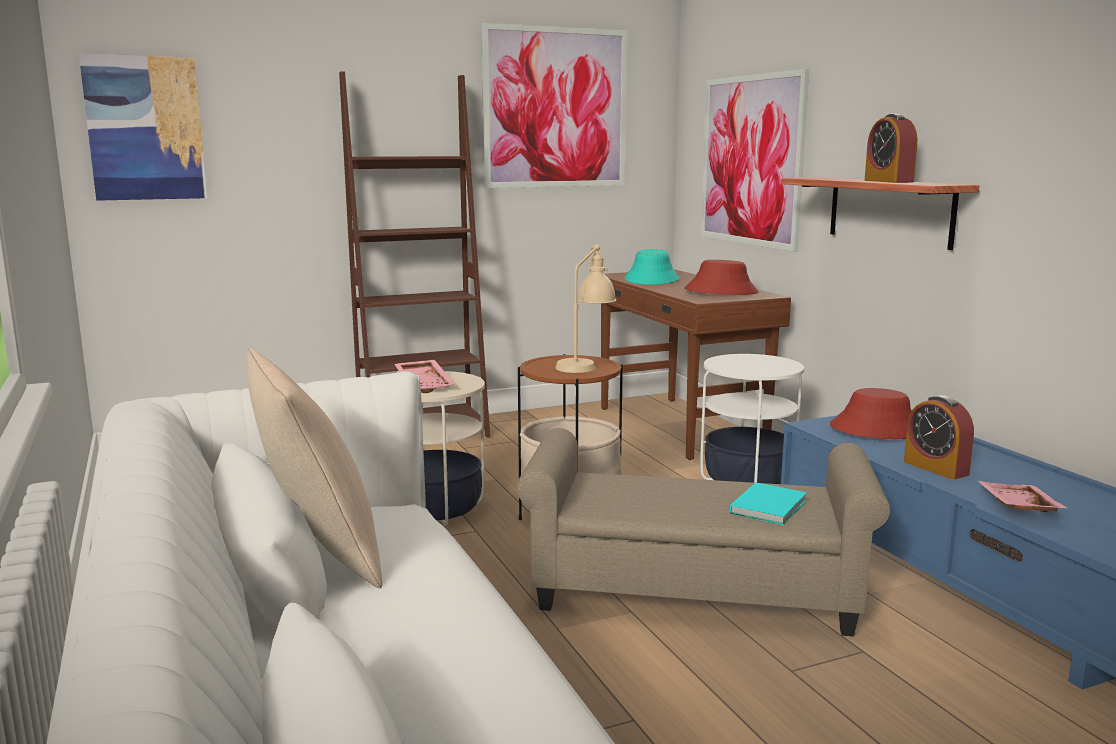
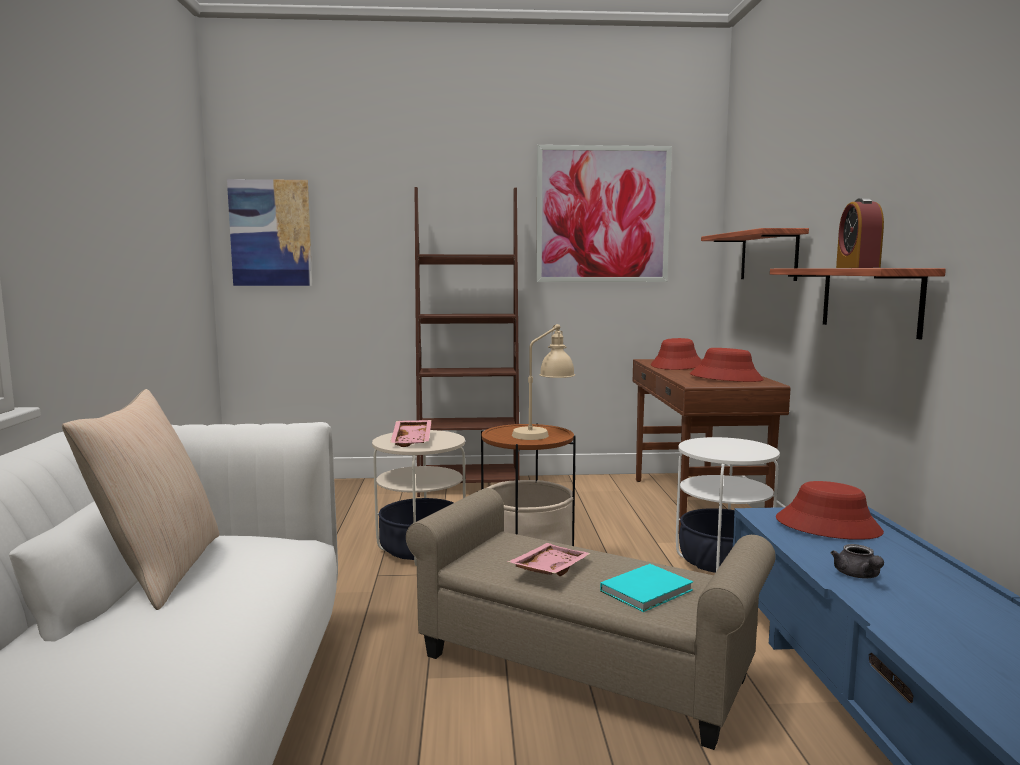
camera: 20 degrees right, 5 degrees down
turquoise hat [624,249,679,285] -> red hat [651,338,702,370]
picture [701,69,809,252] -> shelf [701,228,809,281]
alarm clock [904,395,974,480] -> grey teapot [831,544,884,578]
pink tray [978,481,1069,512] -> pink tray moved to [507,543,591,576]

